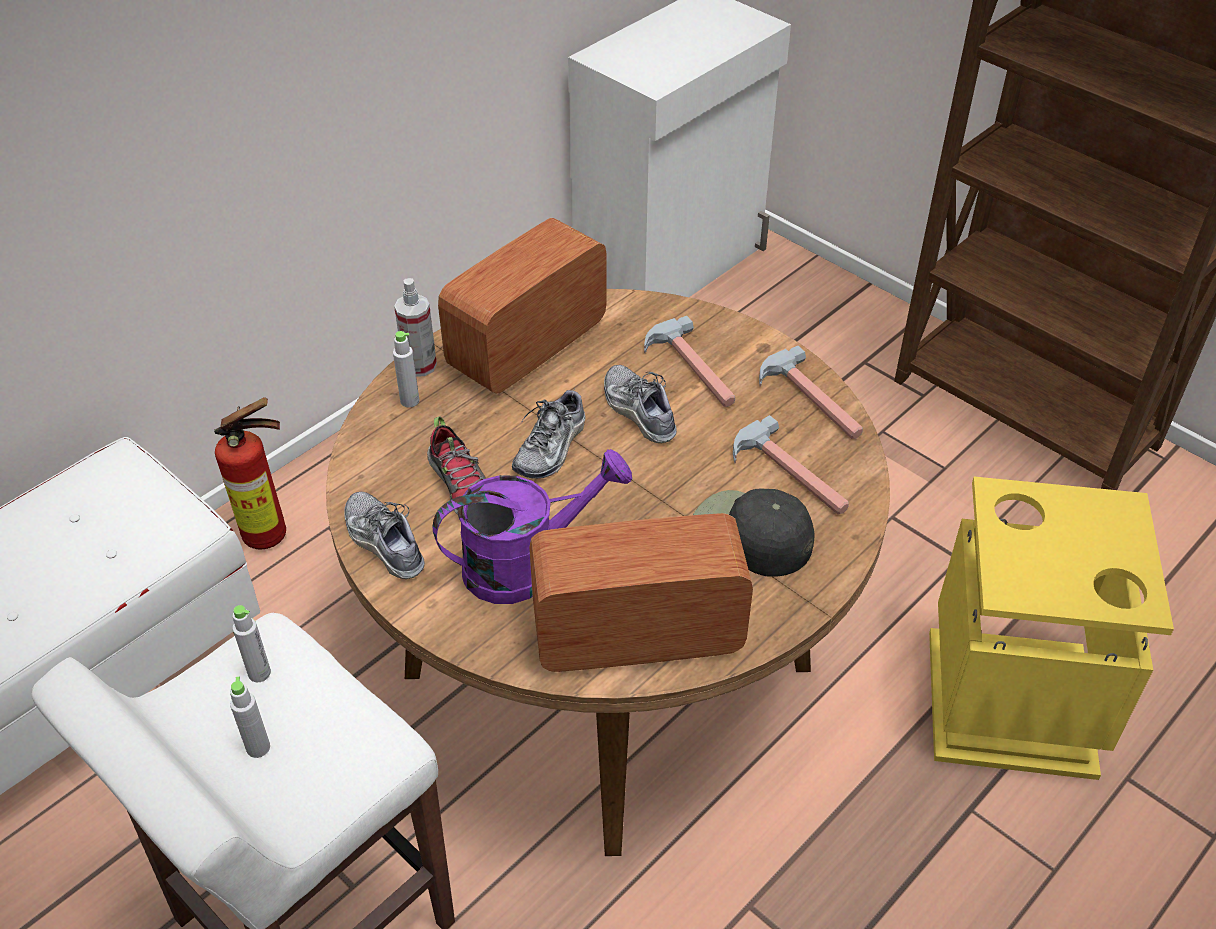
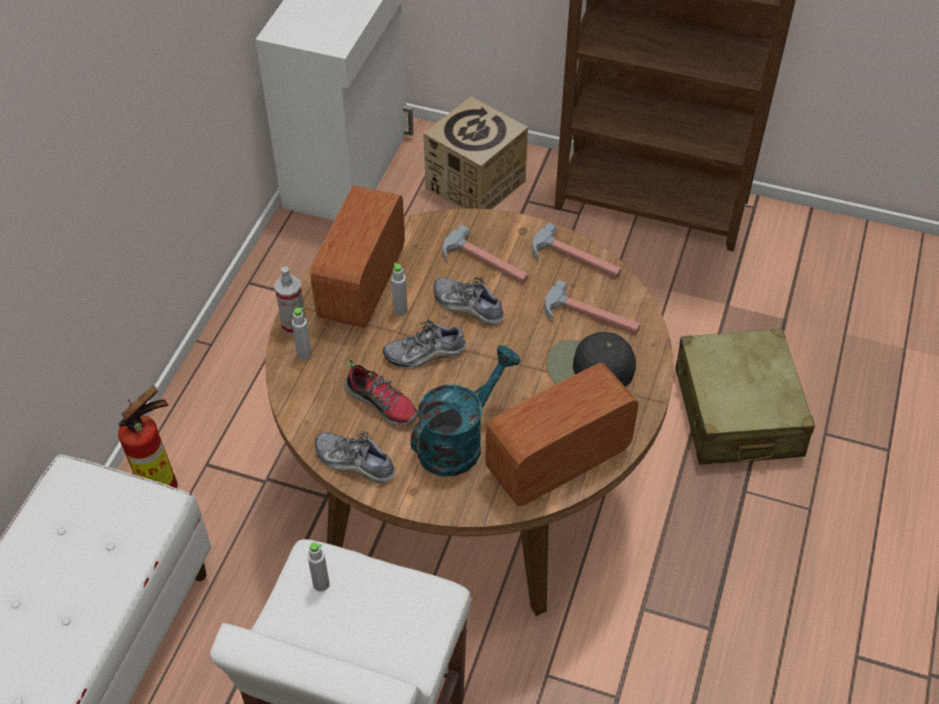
camera: 25 degrees left, 5 degrees up
grey bottle [230,677,270,758] -> grey bottle moved to [391,262,408,316]
purple watering can [432,449,632,604] -> turquoise watering can [410,345,521,477]
shoe [512,387,586,479] -> shoe turned 75 degrees clockwise [383,319,466,369]
yellow trash can [929,477,1174,780] -> beige suitcase [675,329,815,464]
none -> cardboard box [424,96,528,209]

